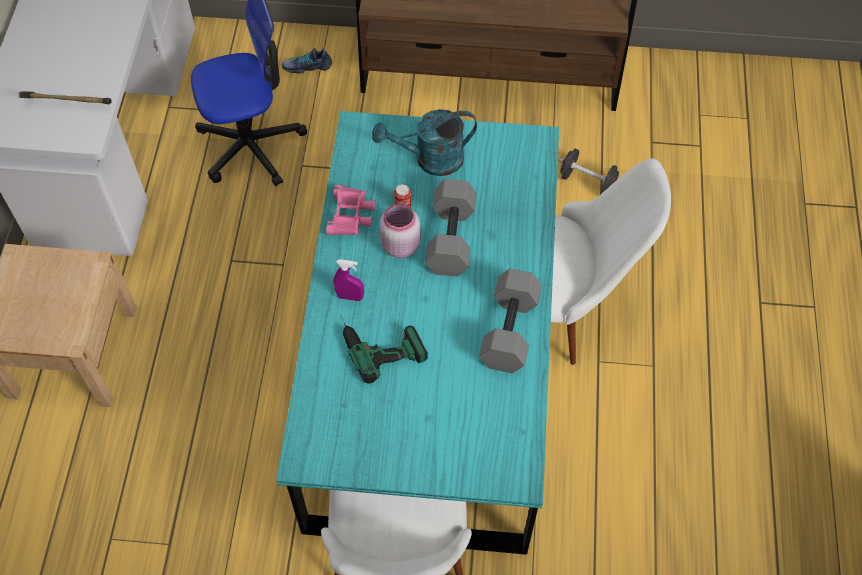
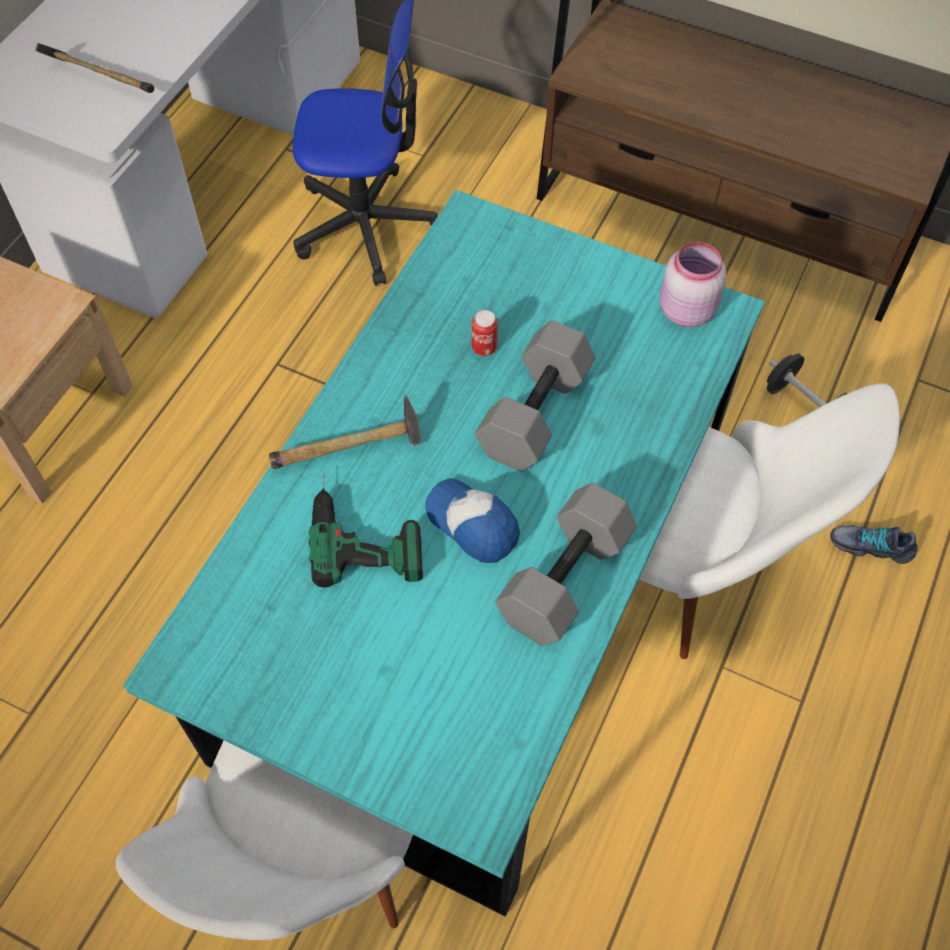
camera: 20 degrees right, 0 degrees up
shoe [282,48,332,74] -> shoe moved to [830,525,918,564]
pink binoculars [326,185,375,235] -> none
purple spray bottle [334,259,364,301] -> hammer [269,395,422,469]
turquoise watering can [372,109,477,176] -> none
pink jar [379,203,421,258] -> pink jar moved to [659,242,727,327]
none -> cap [425,478,520,563]

